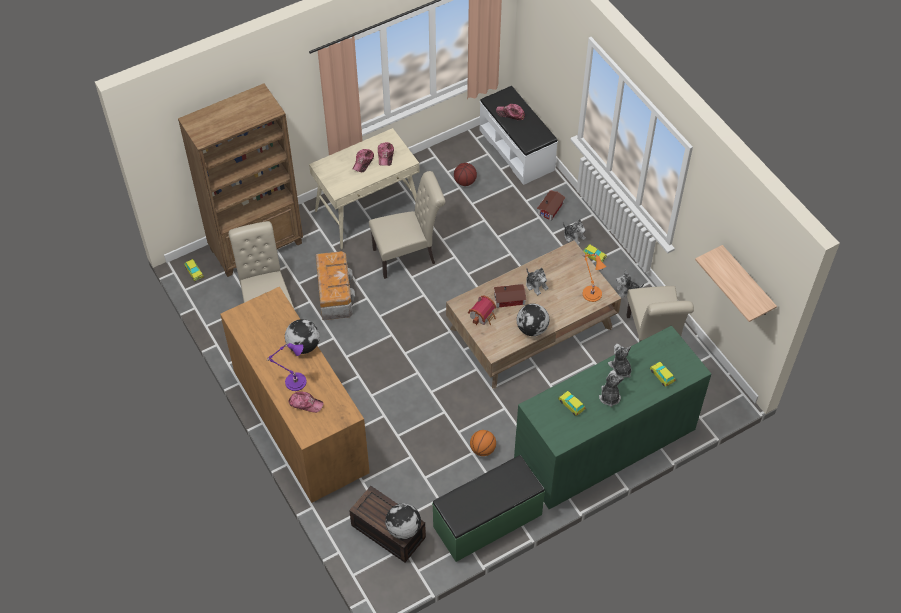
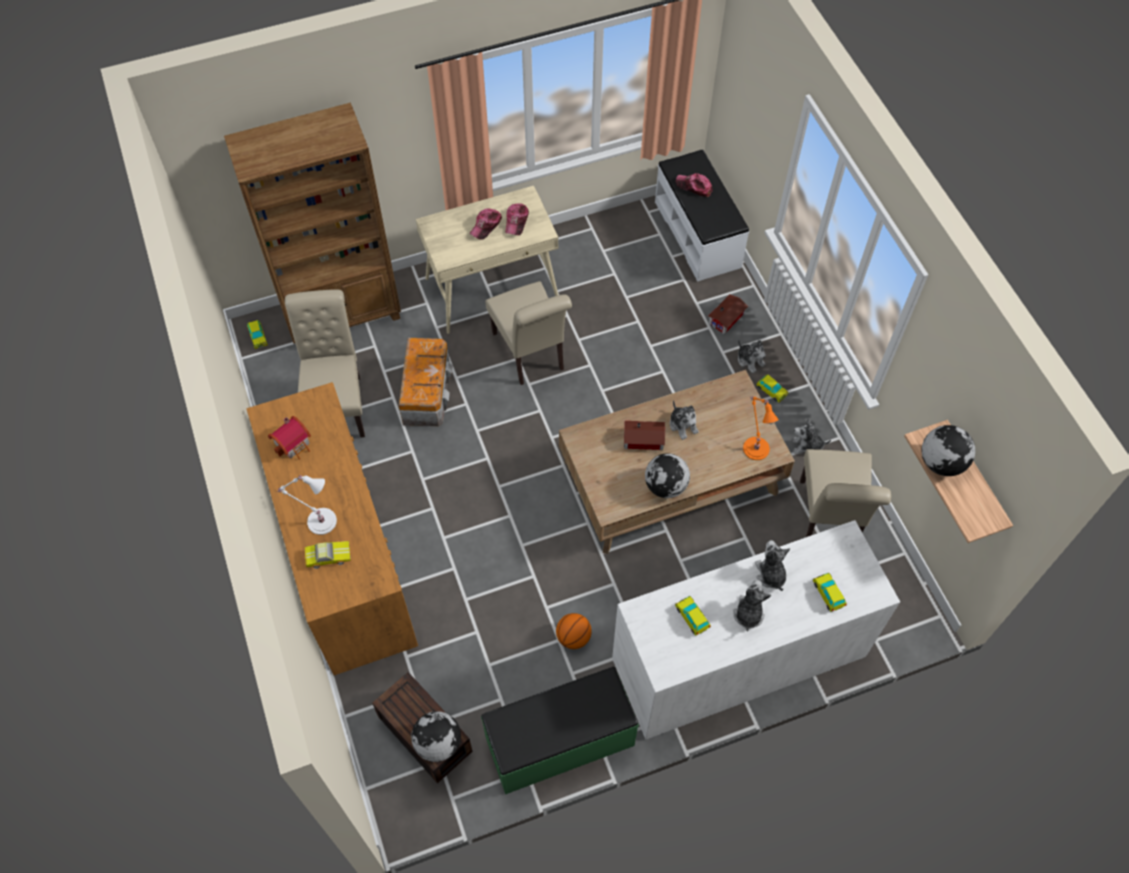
camera: 10 degrees right, 5 degrees up
purple table lamp [267,343,306,391] -> white table lamp [277,475,337,535]
globe [285,319,320,354] -> globe moved to [921,425,975,476]
cap [288,392,324,413] -> toy car [305,541,351,569]
beige chair [369,171,446,279] -> beige chair turned 75 degrees clockwise [485,281,572,385]
basketball [454,163,477,186] -> none
toy house [468,295,496,325] -> toy house moved to [268,416,311,460]
green dresser [514,326,711,509] -> white dresser [612,520,900,739]

